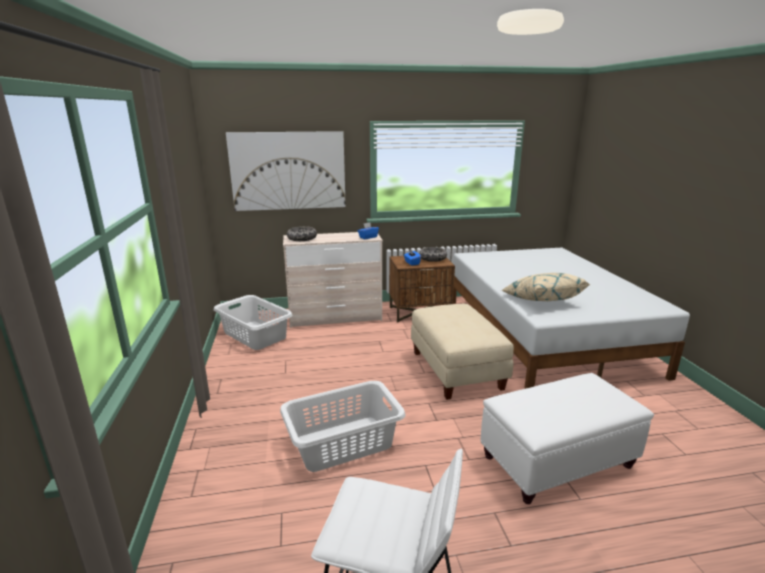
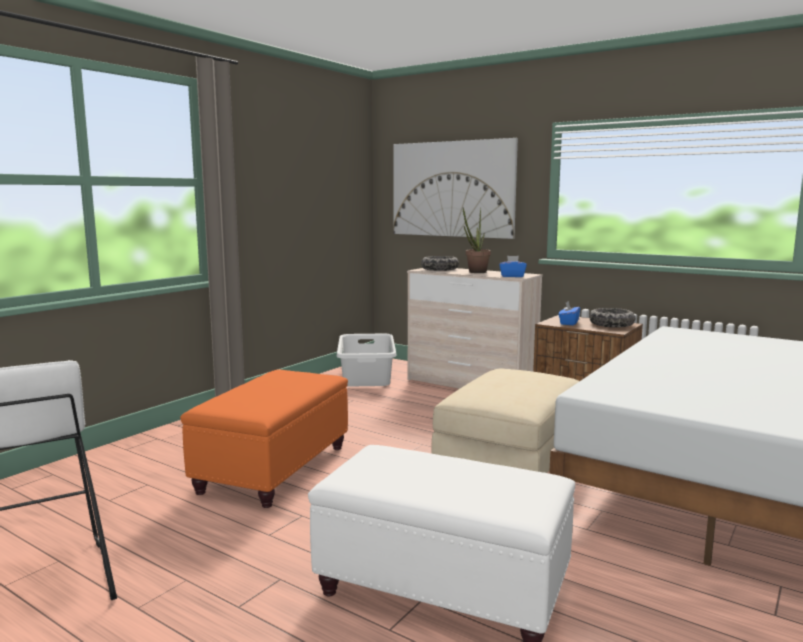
camera: 45 degrees right, 10 degrees down
white laundry basket [280,381,406,472] -> orange ottoman [180,370,348,508]
beige pillow [501,273,590,301] -> none
none -> potted plant [463,208,491,273]

